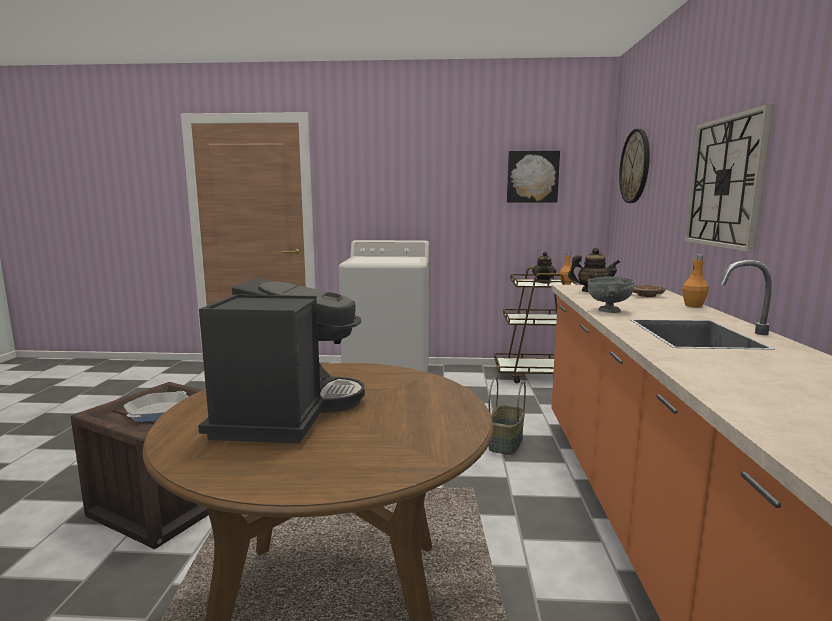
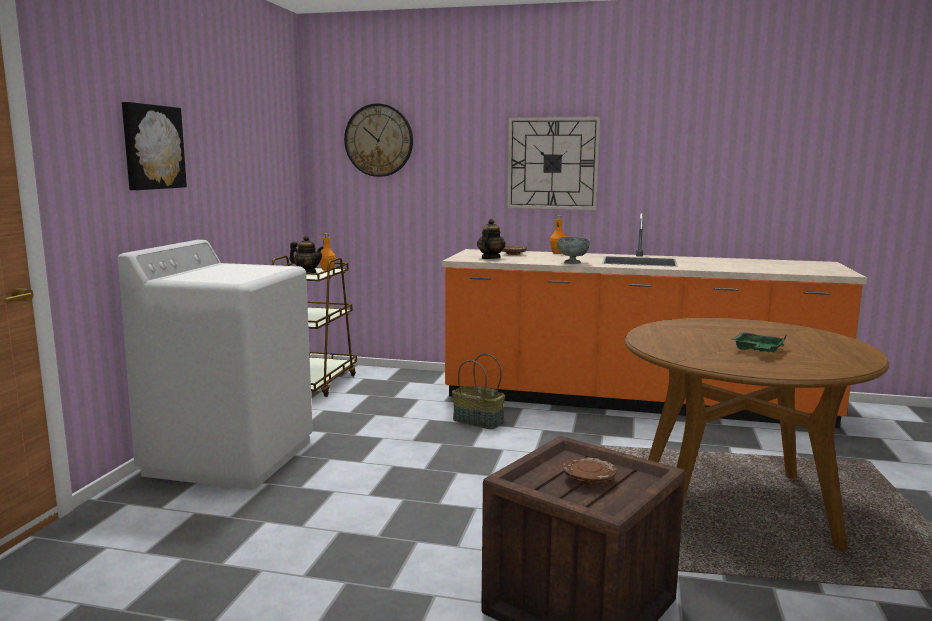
camera: 80 degrees left, 0 degrees up
frying pan [124,391,188,422] -> brown plate [563,457,617,485]
coffee machine [198,278,365,444] -> green tray [731,332,787,353]
picture [507,151,560,203] -> picture moved to [122,102,187,190]

